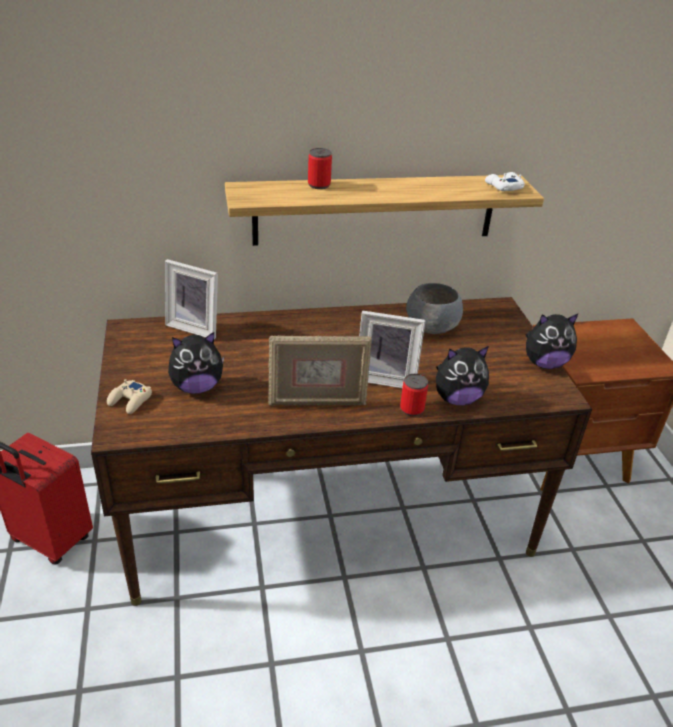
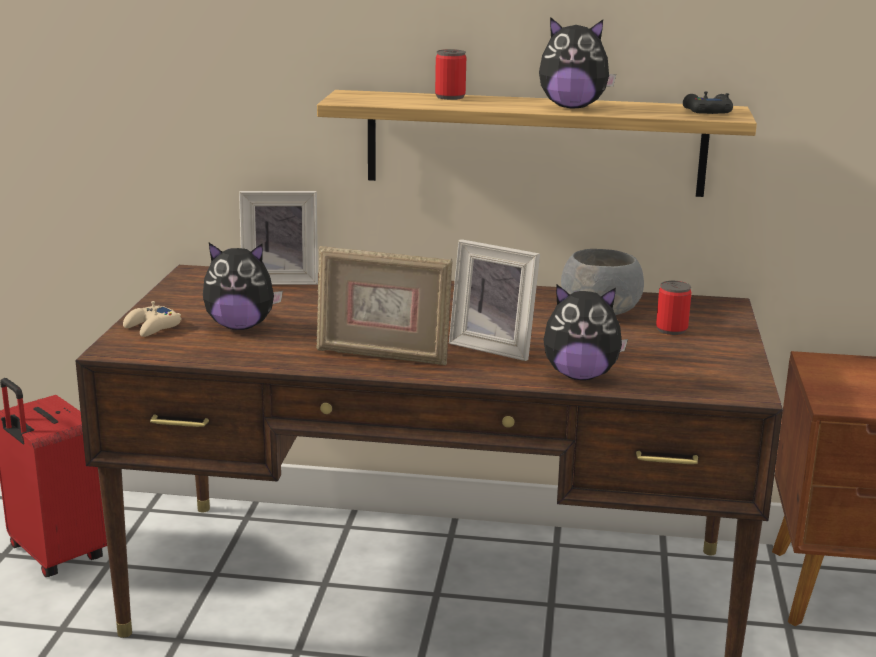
camera: 20 degrees right, 15 degrees down
picture frame [165,259,218,339] -> picture frame turned 45 degrees counterclockwise [239,191,318,285]
can [400,374,428,416] -> can moved to [656,281,692,335]
white game controller [485,172,525,191] -> black game controller [683,91,733,114]
plush toy [526,313,579,369] -> plush toy moved to [539,17,616,109]

